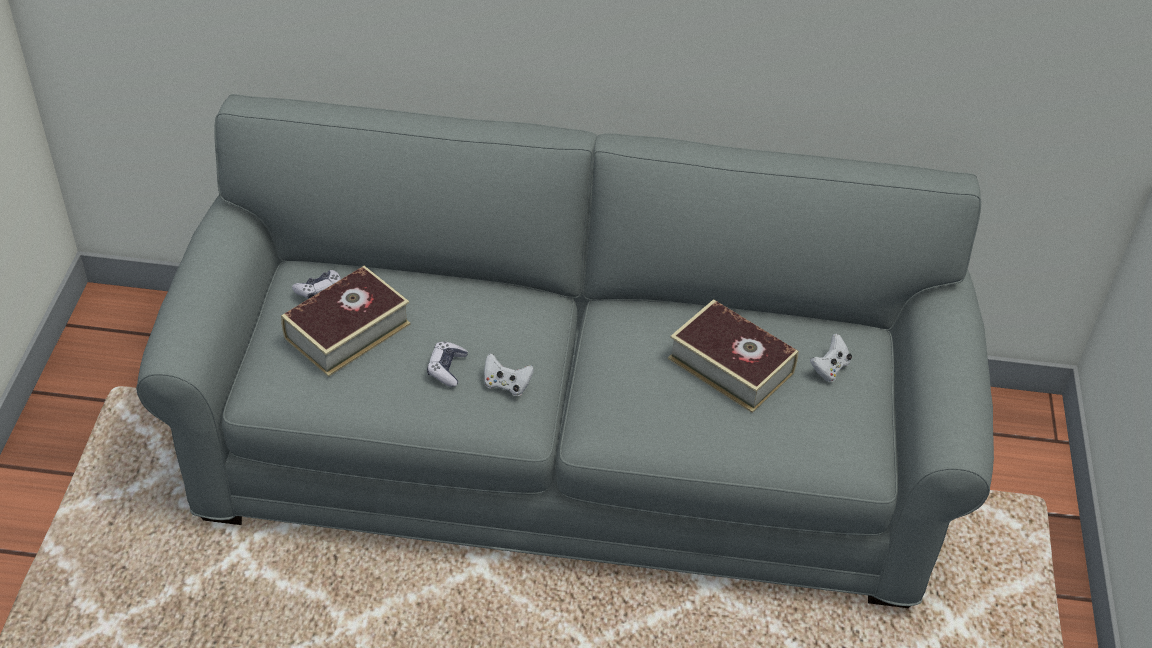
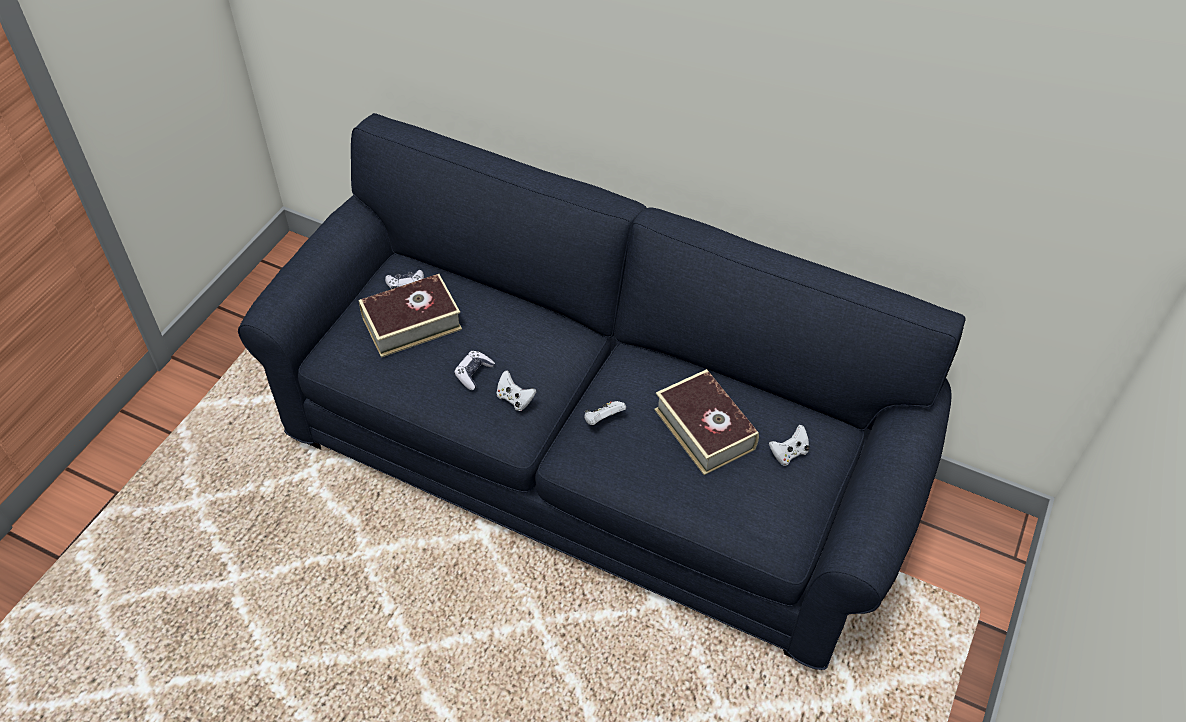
camera: 20 degrees right, 5 degrees up
grey sofa [136,94,994,608] -> blue sofa [238,113,965,670]
none -> white game controller [584,401,626,425]

